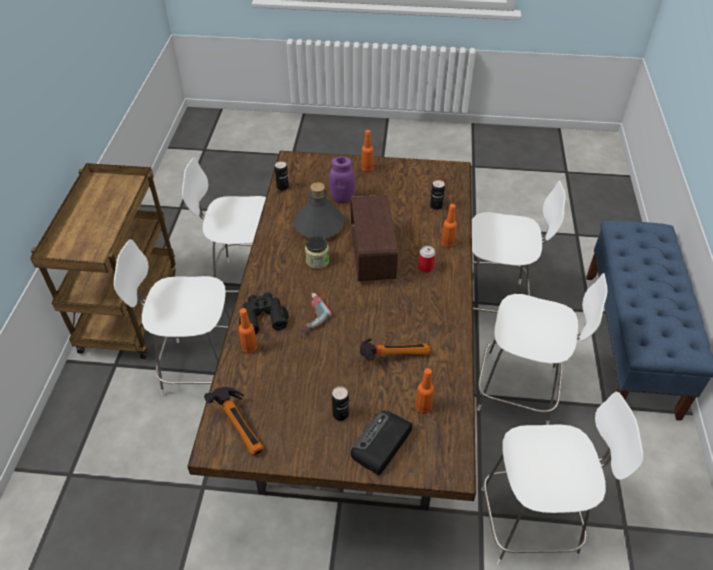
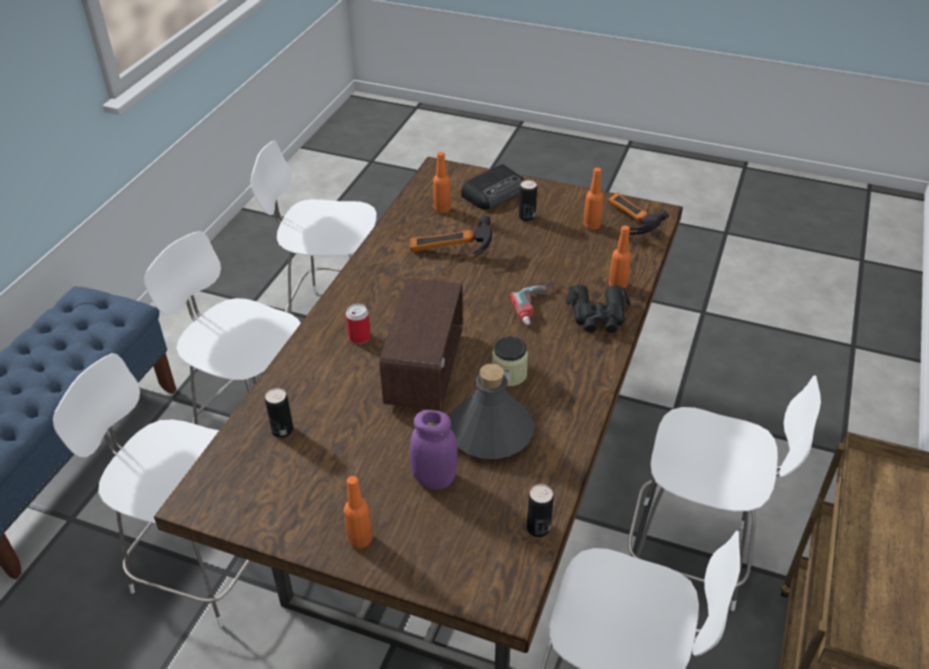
camera: 165 degrees left, 5 degrees down
orange bottle [441,204,457,248] -> orange bottle moved to [583,168,603,230]

